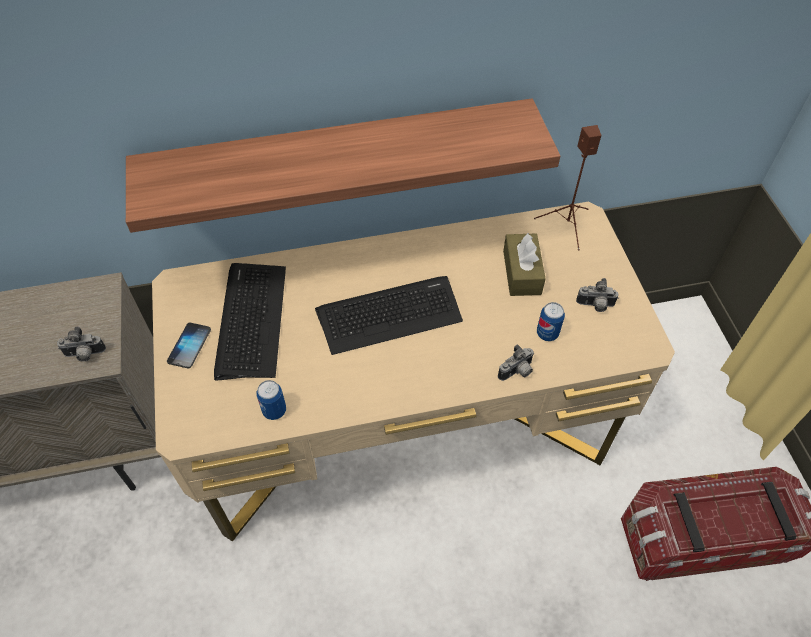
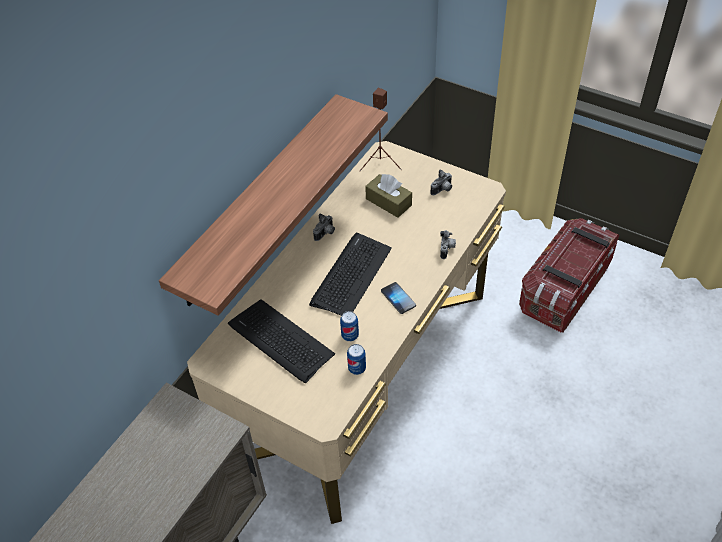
camera: 45 degrees left, 5 degrees down
camera [57,326,106,362] -> camera moved to [313,214,335,241]
phone [167,323,211,368] -> phone moved to [381,282,416,314]
can [537,302,565,341] -> can moved to [340,311,359,341]

